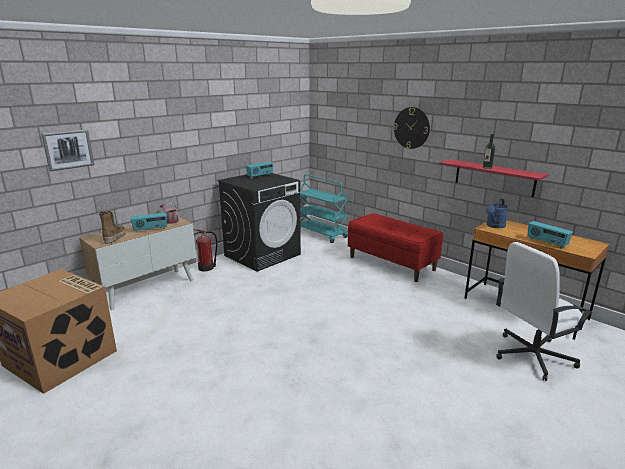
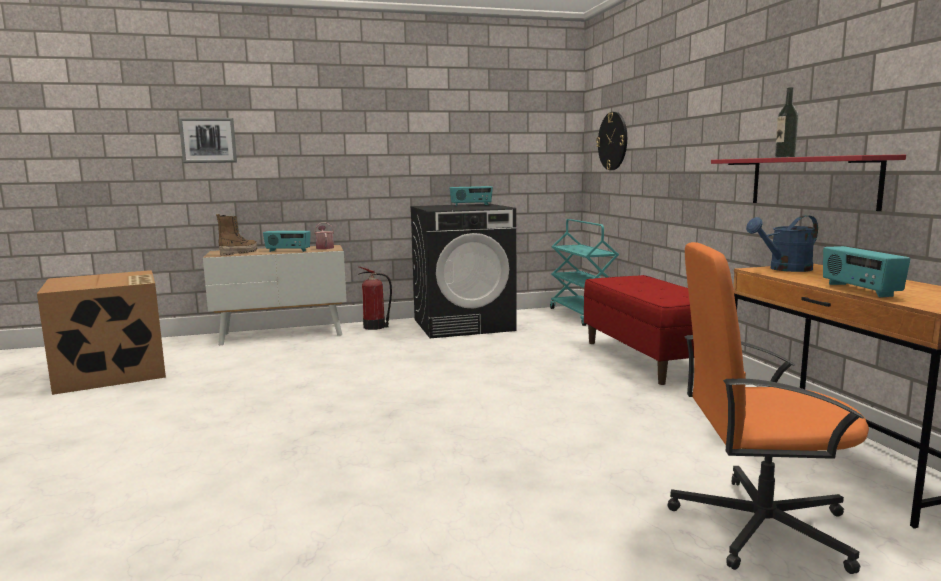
camera: 30 degrees right, 10 degrees down
wall clock [393,107,430,149] -> wall clock moved to [596,112,627,170]
white office chair [496,242,593,381] -> orange office chair [667,242,869,574]

